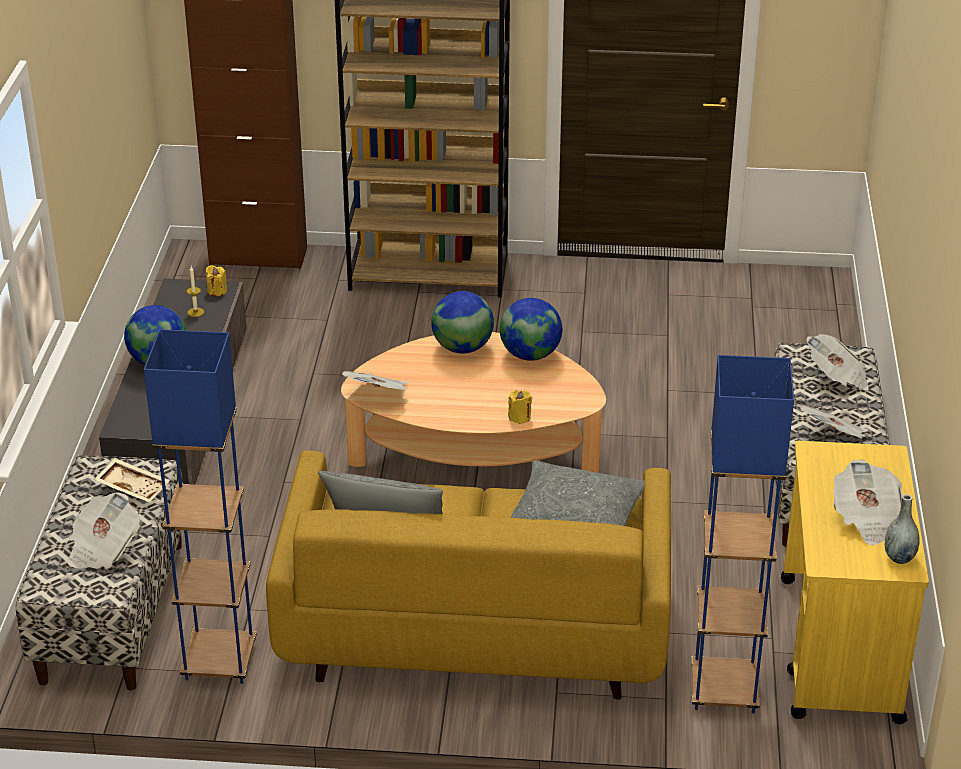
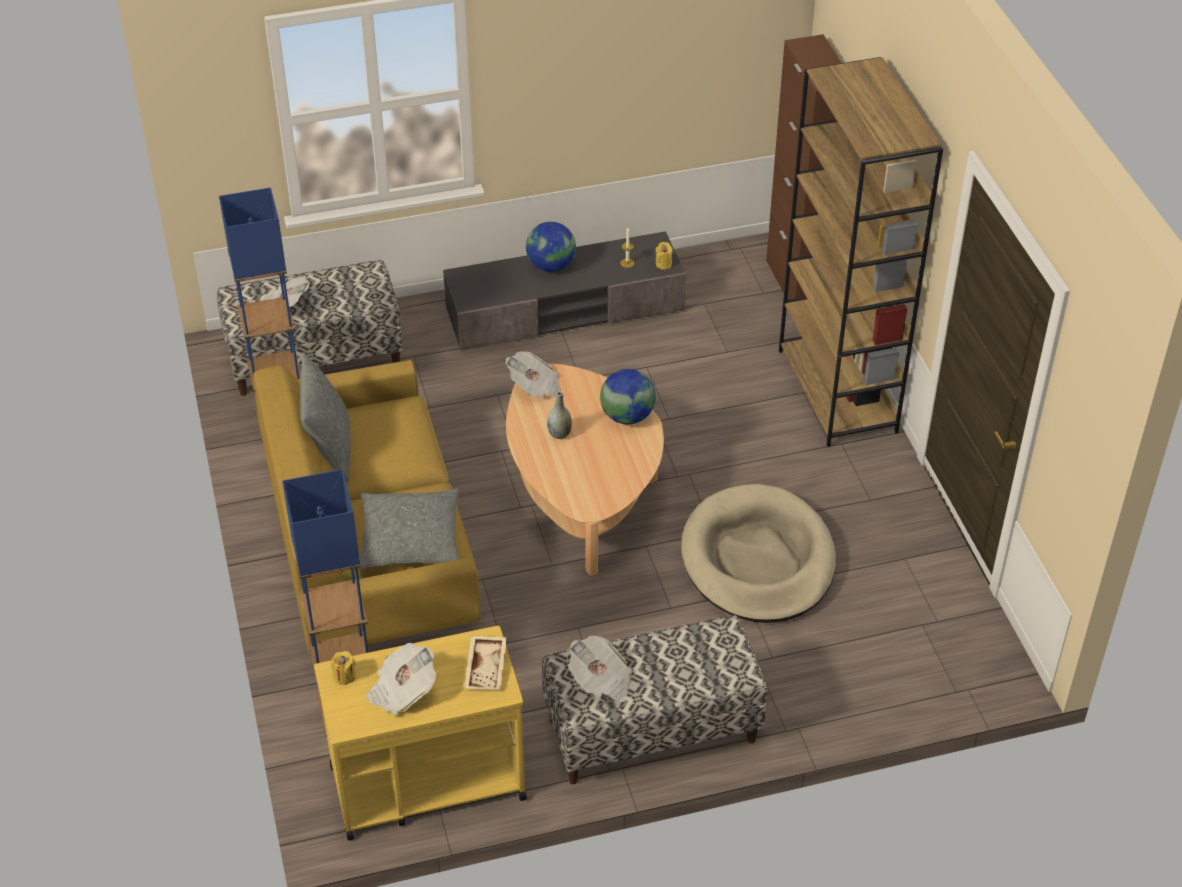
camera: 70 degrees right, 10 degrees up
beige tray [94,458,170,503] -> beige tray moved to [464,636,507,690]
globe [500,298,562,361] -> none
yellow candle [508,390,532,424] -> yellow candle moved to [331,651,356,685]
newspaper [806,334,869,390] -> none
grey vase [885,494,920,564] -> grey vase moved to [547,391,572,439]
none -> beige dog bed [681,484,836,623]

